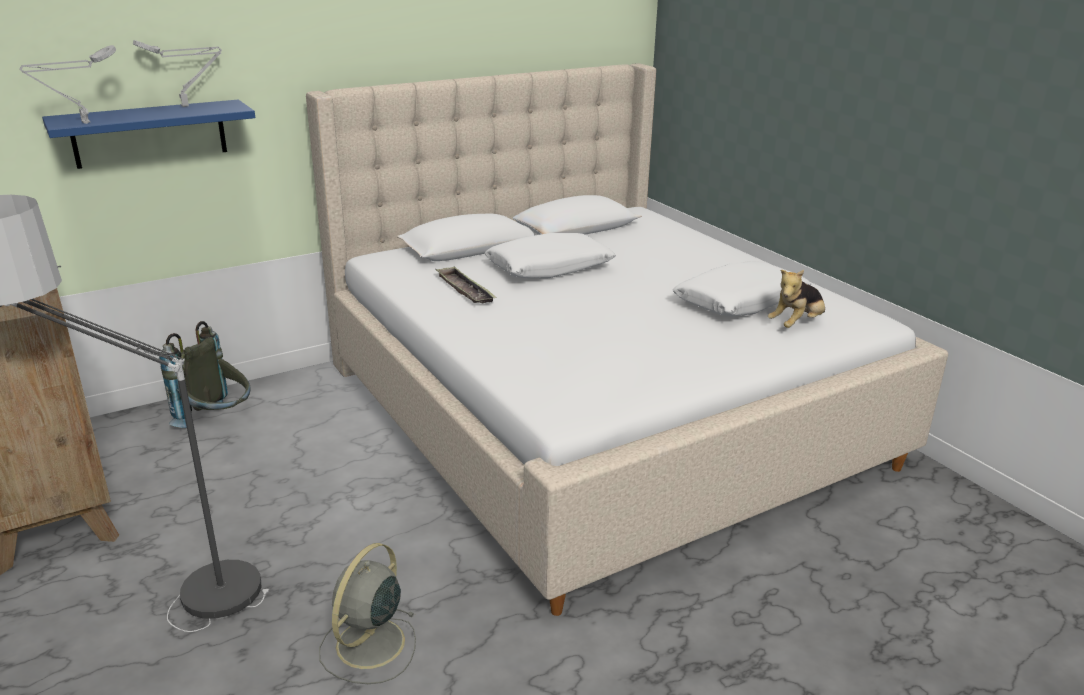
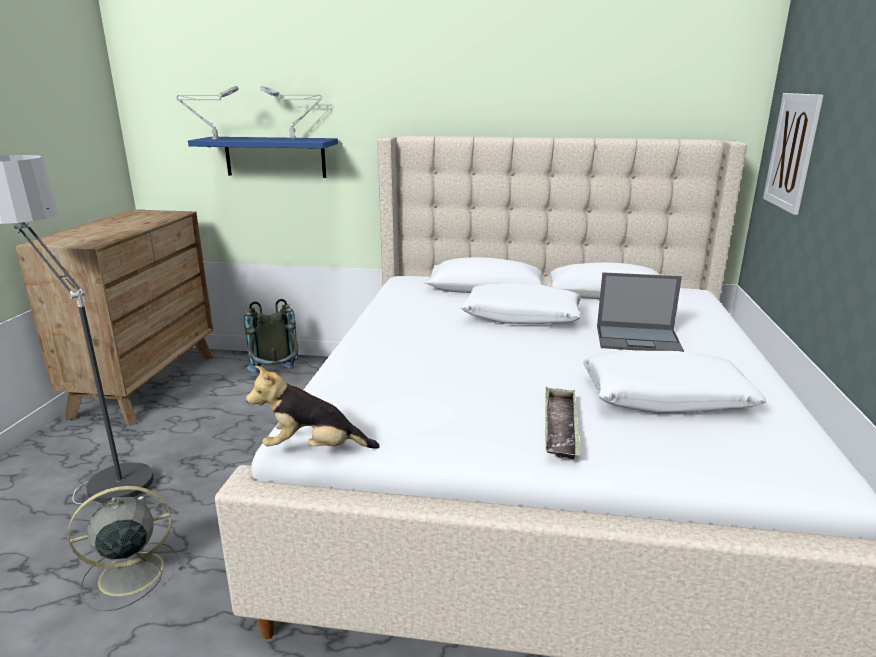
camera: 40 degrees right, 5 degrees down
tray [435,266,497,303] -> tray moved to [545,387,581,459]
plush toy [768,270,825,328] -> plush toy moved to [246,365,380,449]
none -> laptop [597,272,684,352]
none -> picture [763,93,823,215]

